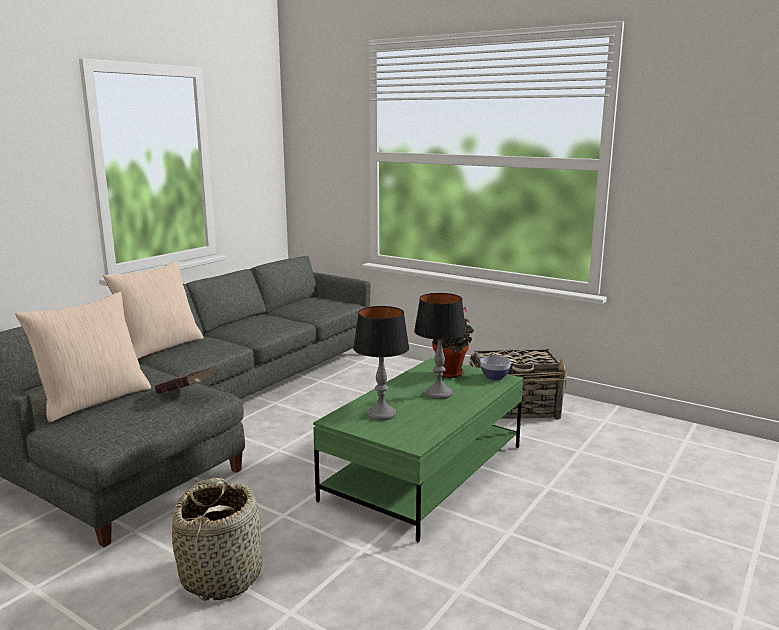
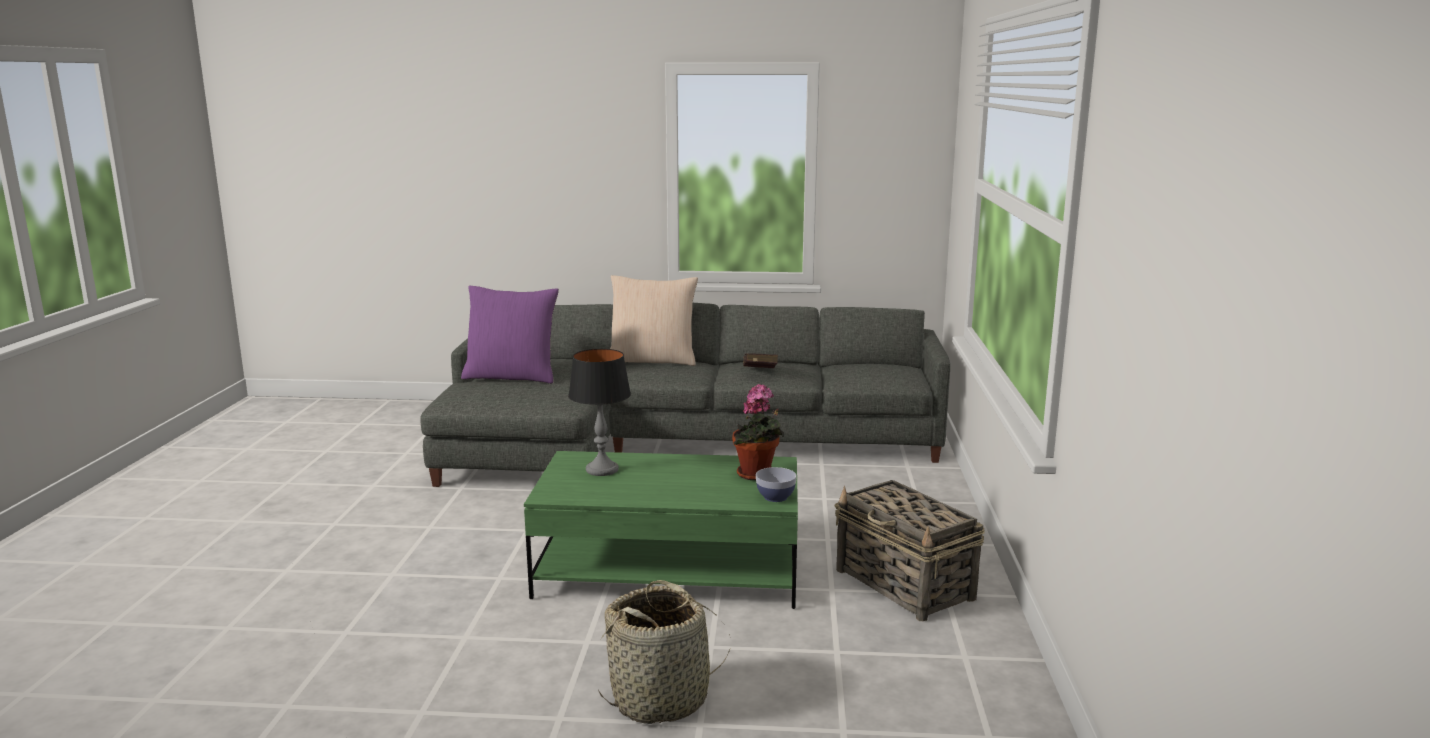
camera: 60 degrees right, 0 degrees up
beige pillow [15,292,151,422] -> purple pillow [461,286,559,384]
red book [155,367,215,394] -> red book moved to [743,353,778,368]
basket [172,478,262,601] -> basket moved to [597,580,731,724]
table lamp [414,293,466,399] -> none

